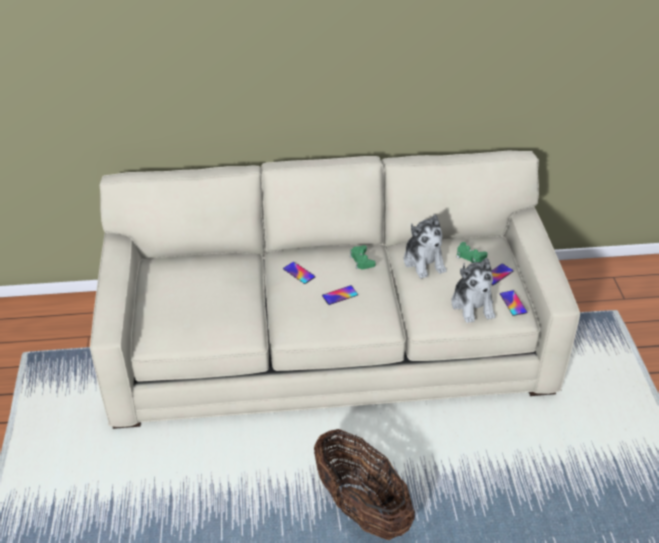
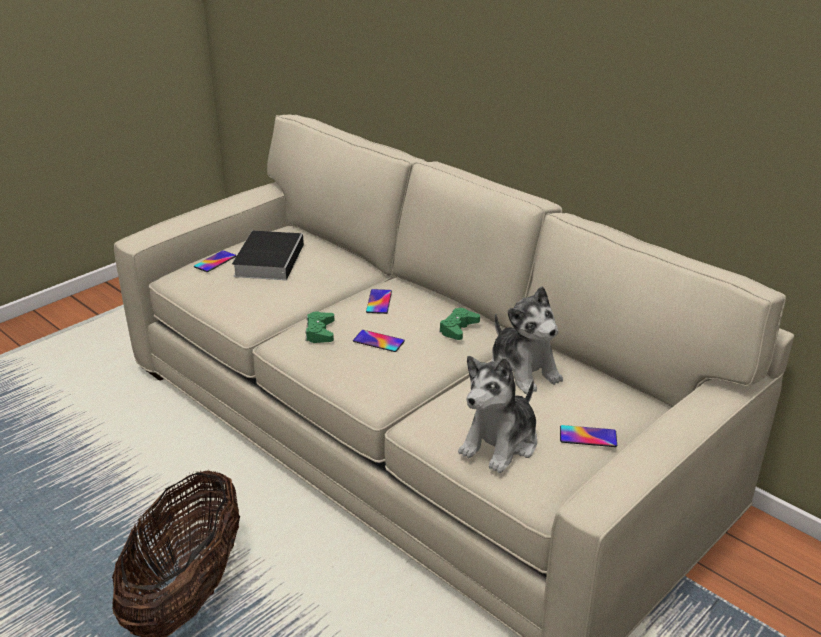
camera: 50 degrees right, 10 degrees down
plush toy [404,215,447,279] -> plush toy turned 60 degrees counterclockwise [491,286,563,395]
green game controller [457,242,488,263] -> green game controller moved to [305,311,334,343]
phone [500,290,527,316] -> phone moved to [194,250,236,272]
none -> book [232,231,304,280]

